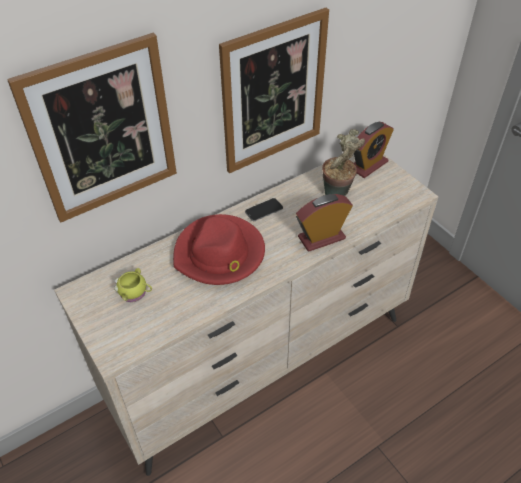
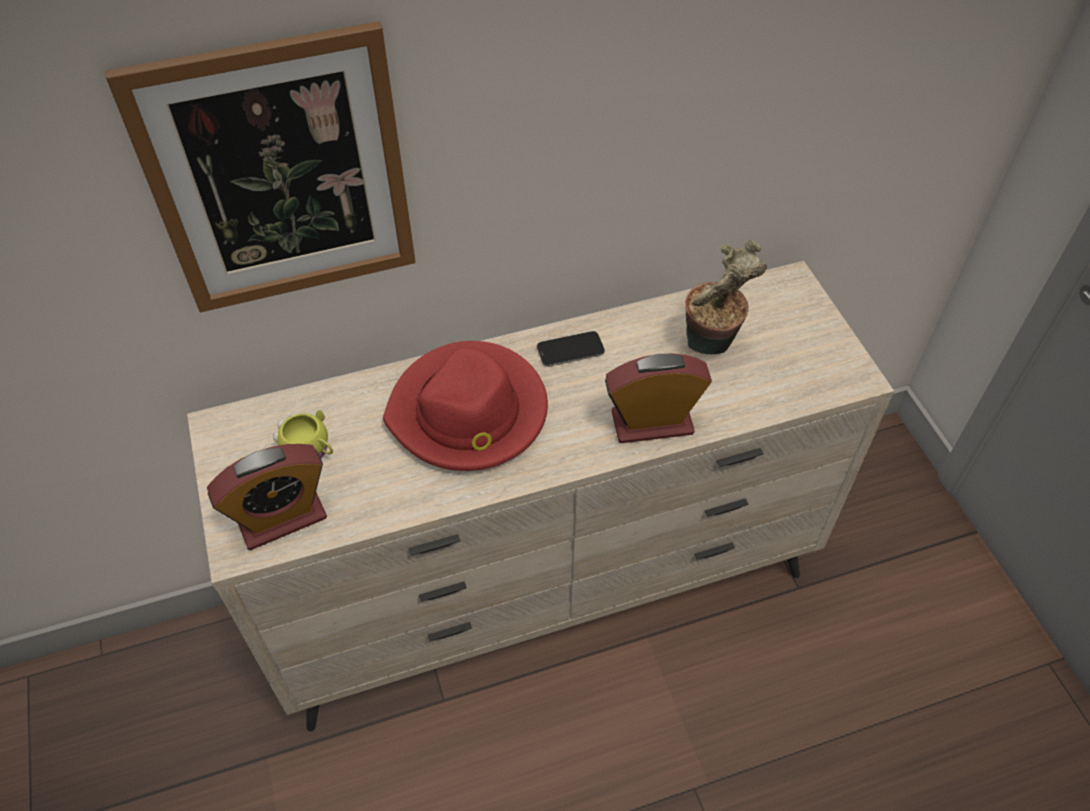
camera: 15 degrees right, 5 degrees up
picture [219,8,329,173] -> none
alarm clock [354,122,394,178] -> alarm clock moved to [207,444,327,550]

